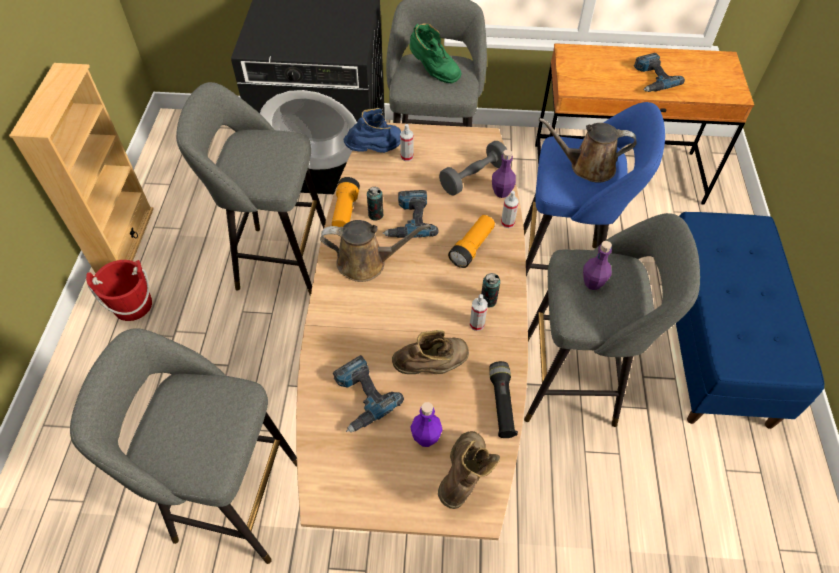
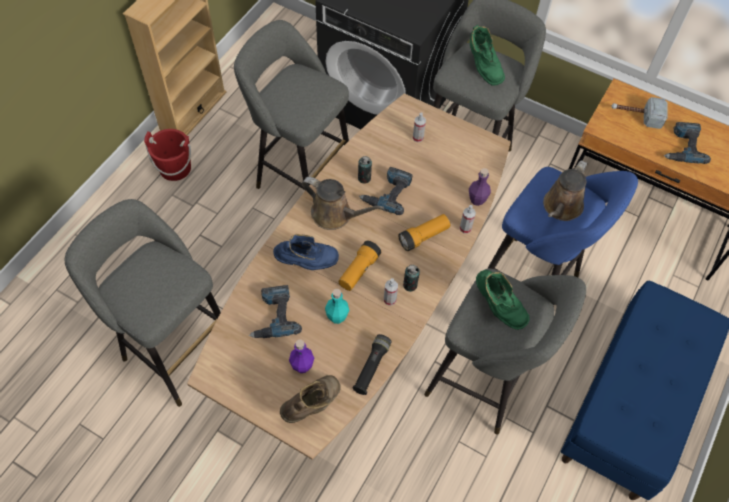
camera: 25 degrees right, 5 degrees up
flashlight [332,177,360,227] -> flashlight moved to [339,241,381,291]
blue boot [344,108,401,153] -> blue boot moved to [273,234,339,270]
brown boot [392,330,469,374] -> turquoise bottle [325,289,349,324]
grey dumbbell [439,141,507,196] -> none
brown watering can [539,118,637,183] -> brown watering can turned 90 degrees counterclockwise [543,160,588,221]
purple bottle [583,241,612,290] -> green boot [476,270,530,330]
none -> hammer [611,97,668,129]

